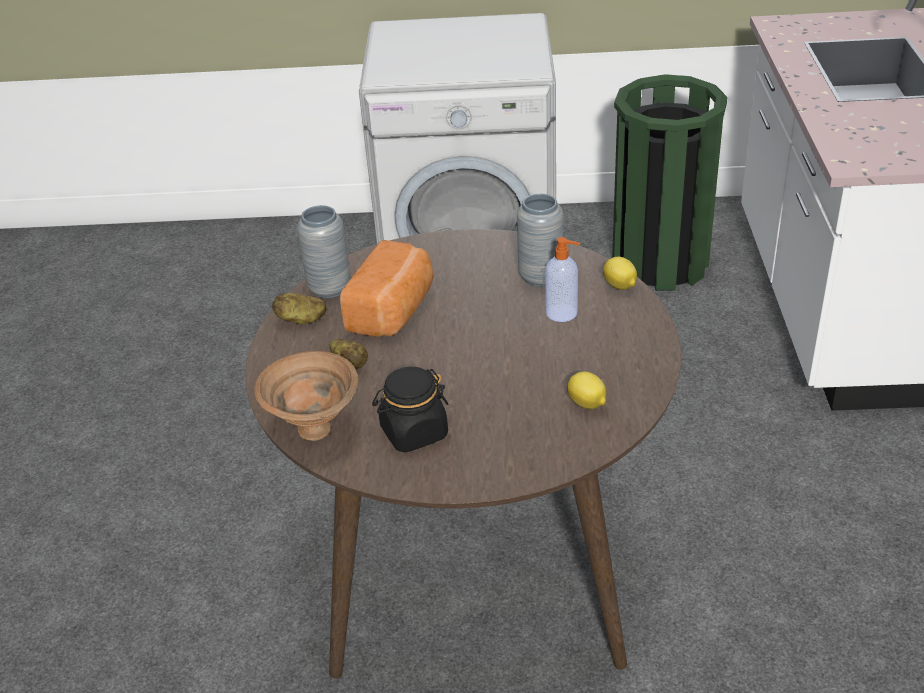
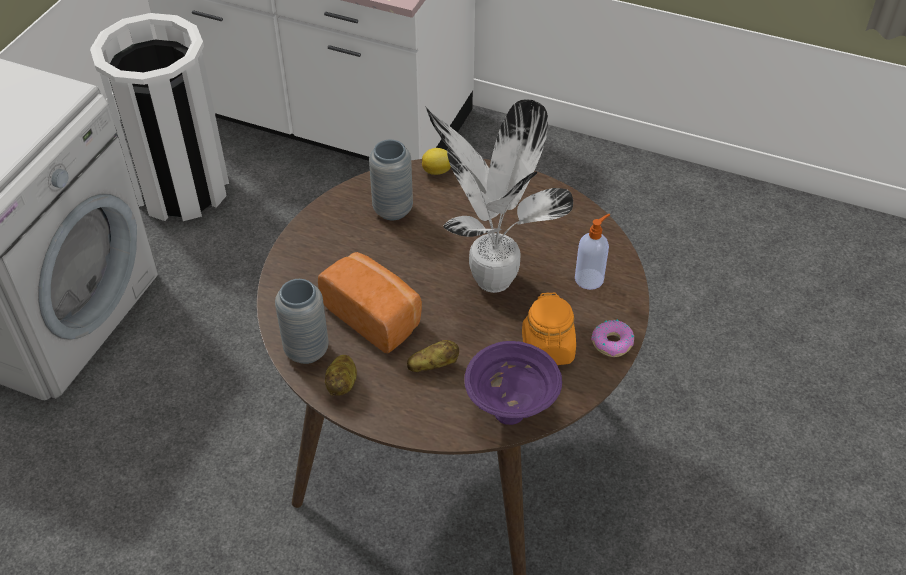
camera: 70 degrees left, 10 degrees up
brown bowl [254,351,358,441] -> purple bowl [464,341,562,425]
black jar [372,366,449,453] -> orange jar [522,292,576,365]
soap dispenser [545,237,581,322] -> soap dispenser moved to [575,214,610,290]
lemon [567,371,606,409] -> none
green trash can [612,74,727,291] -> white trash can [90,13,229,221]
none -> potted plant [425,99,573,293]
none -> donut [591,319,634,357]

